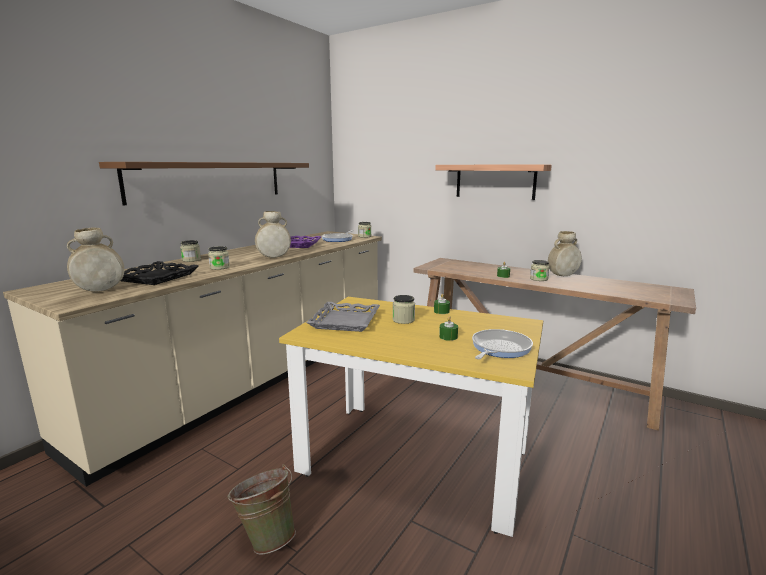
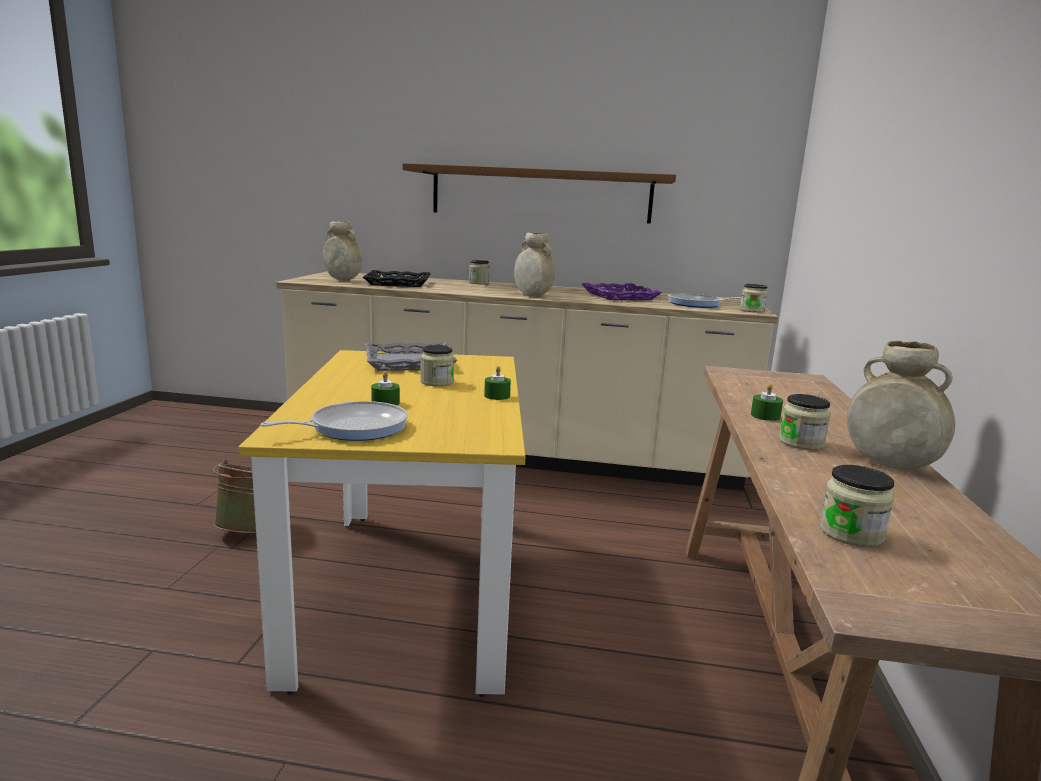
camera: 65 degrees right, 0 degrees up
jar [208,246,230,270] -> jar moved to [819,465,894,547]
shelf [435,165,552,200] -> none
frying pan [472,329,533,359] -> frying pan turned 45 degrees counterclockwise [261,401,408,441]

